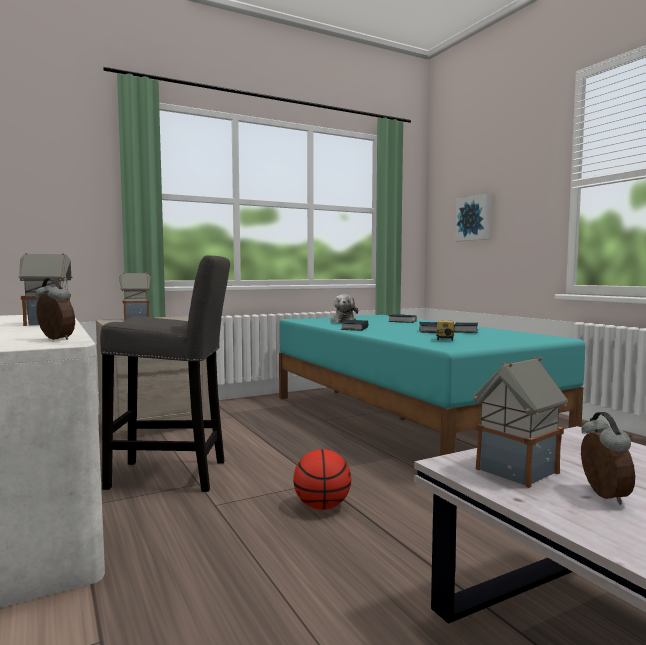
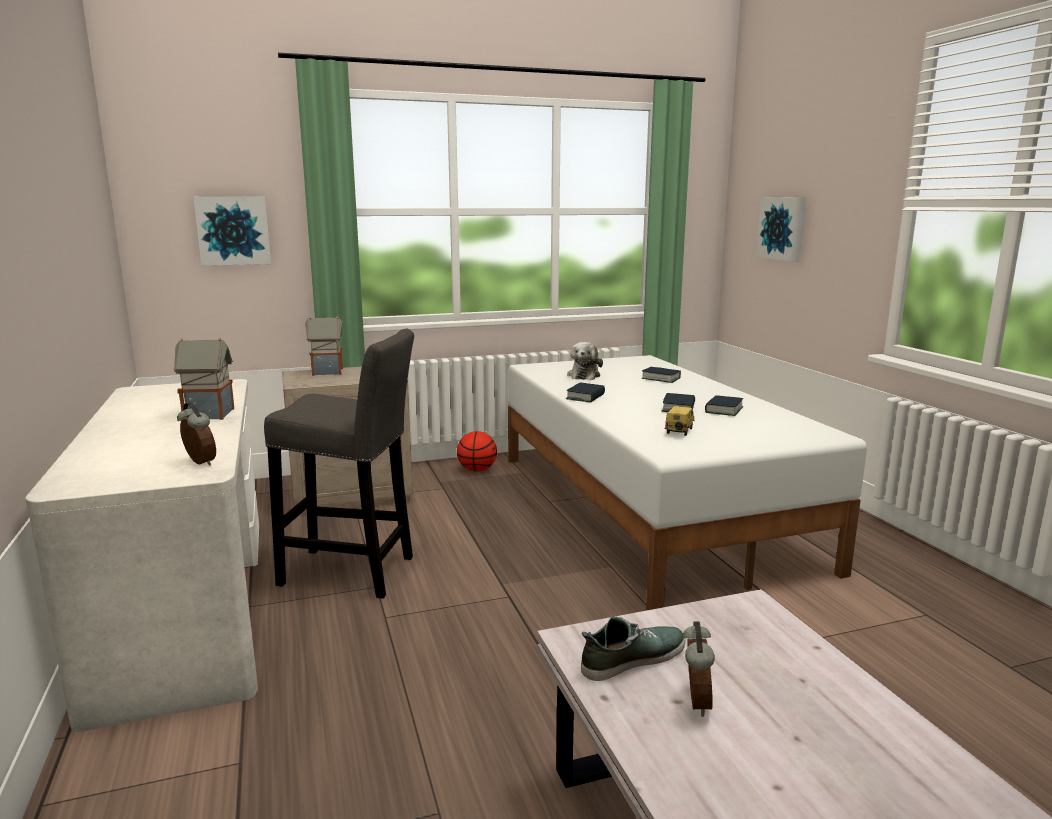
camera: 10 degrees right, 10 degrees up
turquoise bed [279,315,586,456] -> white bed [508,355,867,610]
basketball [293,449,351,510] -> basketball moved to [457,431,497,472]
toy house [473,357,568,488] -> shoe [581,617,686,681]
none -> picture [193,197,271,266]

